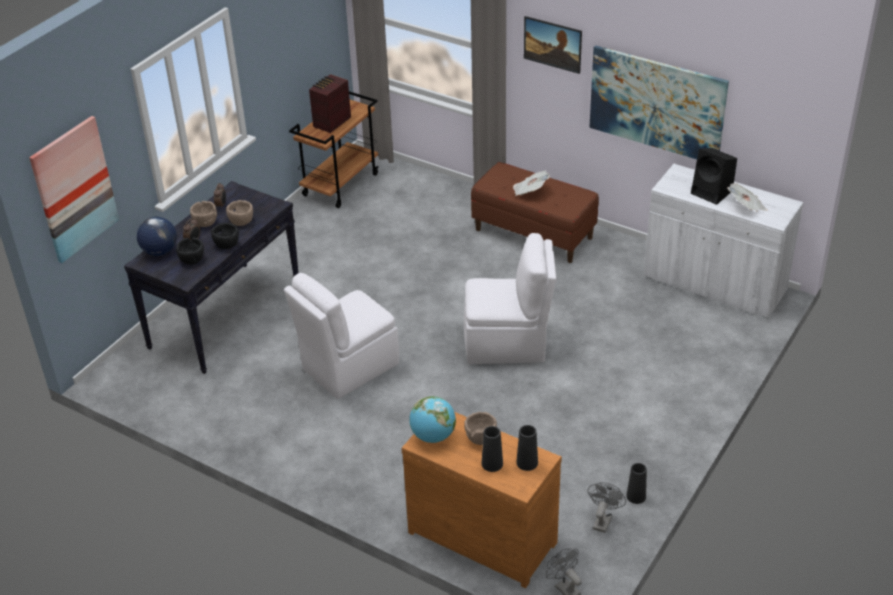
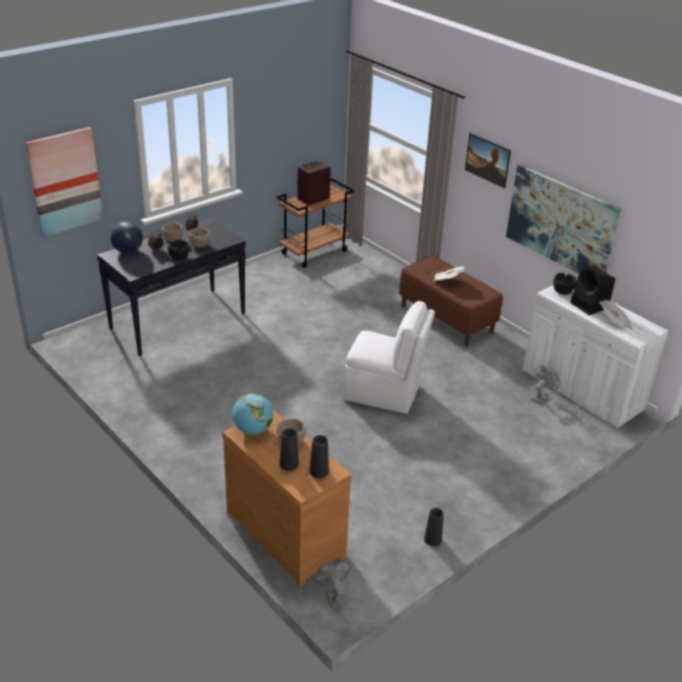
camera: 15 degrees right, 5 degrees down
black bowl [176,237,204,265] -> black bowl moved to [553,273,577,295]
white chair [284,273,399,399] -> none
grey fan [588,482,626,533] -> grey fan moved to [532,365,561,404]

